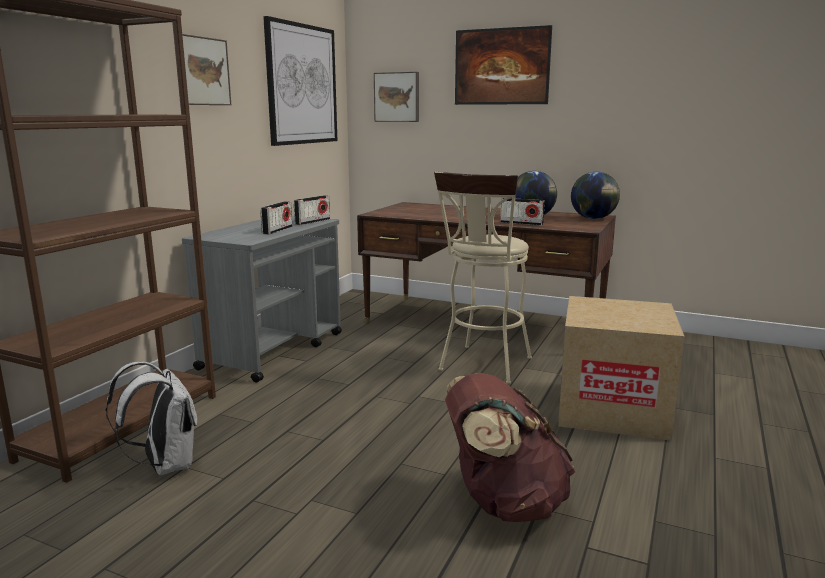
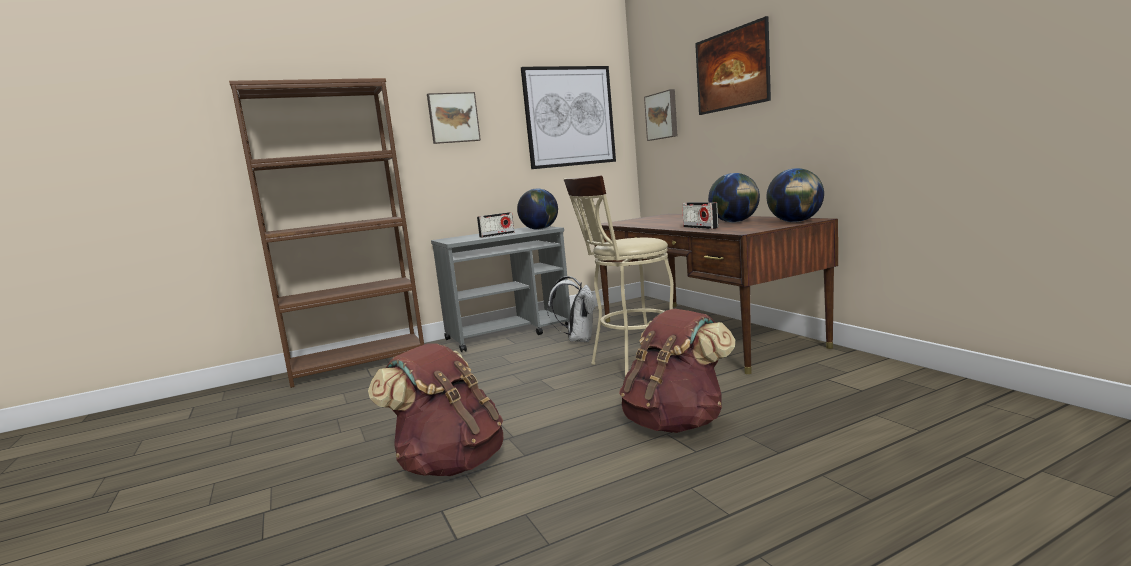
camera: 40 degrees right, 5 degrees down
white backpack [106,362,197,475] -> white backpack moved to [547,276,596,342]
radio [294,195,330,225] -> globe [517,188,558,230]
cardboard box [558,296,685,441] -> brown backpack [619,309,735,433]

